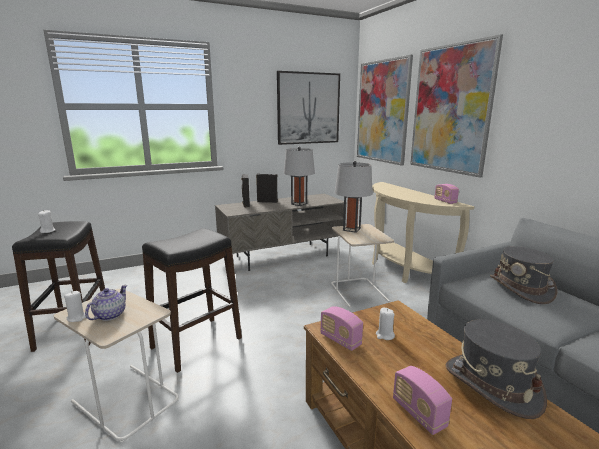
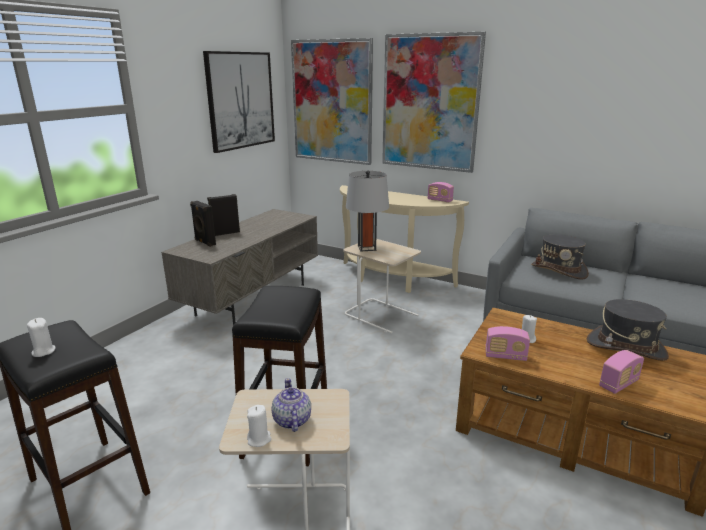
camera: 35 degrees left, 5 degrees up
grey table lamp [284,147,315,206] -> none
radio [393,366,452,435] -> radio turned 60 degrees counterclockwise [599,350,644,394]

